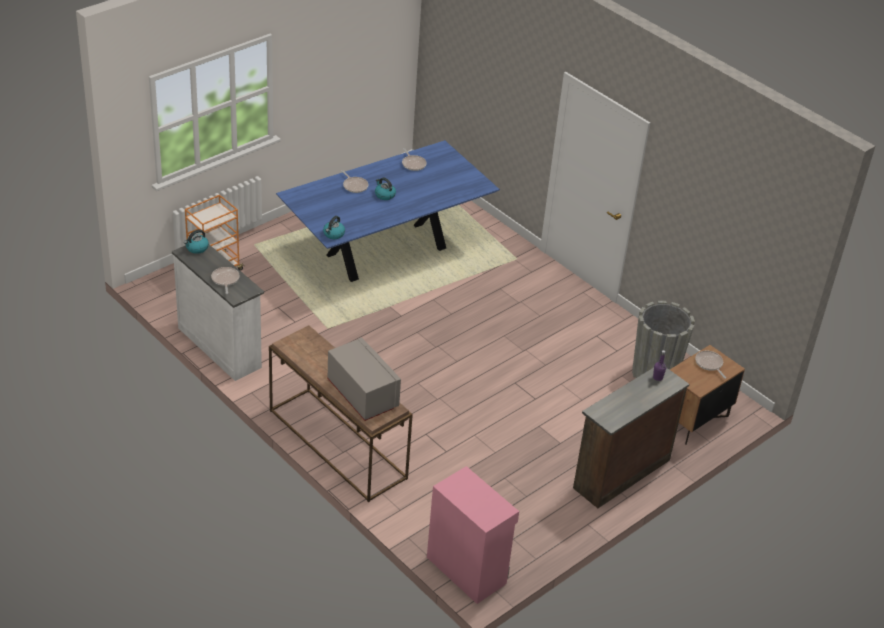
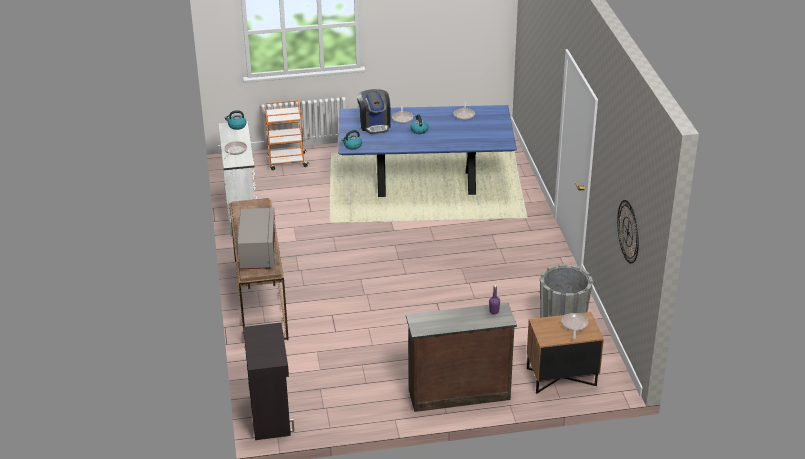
camera: 35 degrees right, 5 degrees down
pink cabinet [427,466,519,604] -> black cabinet [243,323,294,440]
none -> coffee machine [357,89,391,134]
none -> wall clock [617,200,639,264]

